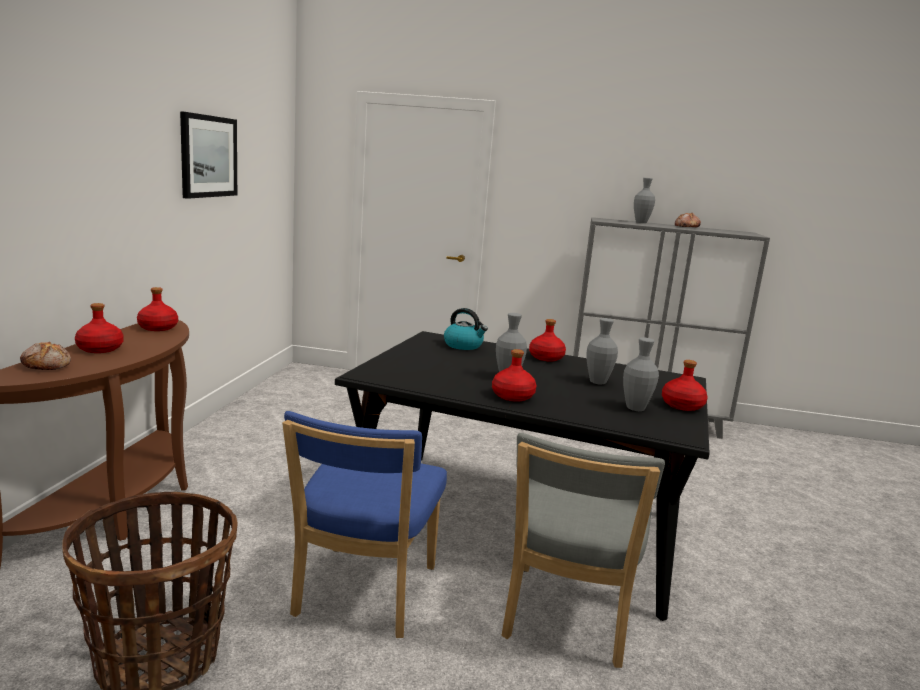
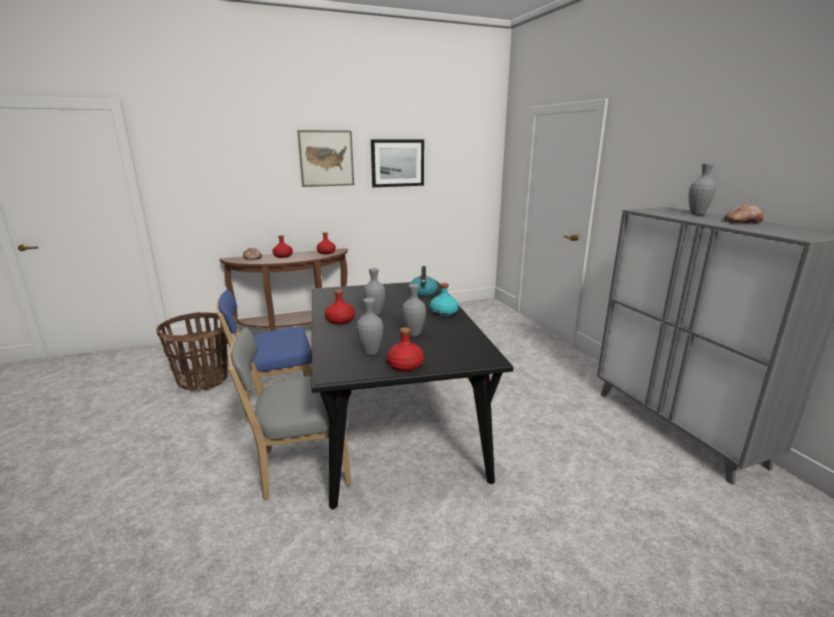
camera: 60 degrees right, 5 degrees up
red bottle [529,319,566,361] -> turquoise bottle [430,283,458,316]
none -> picture [297,130,354,187]

